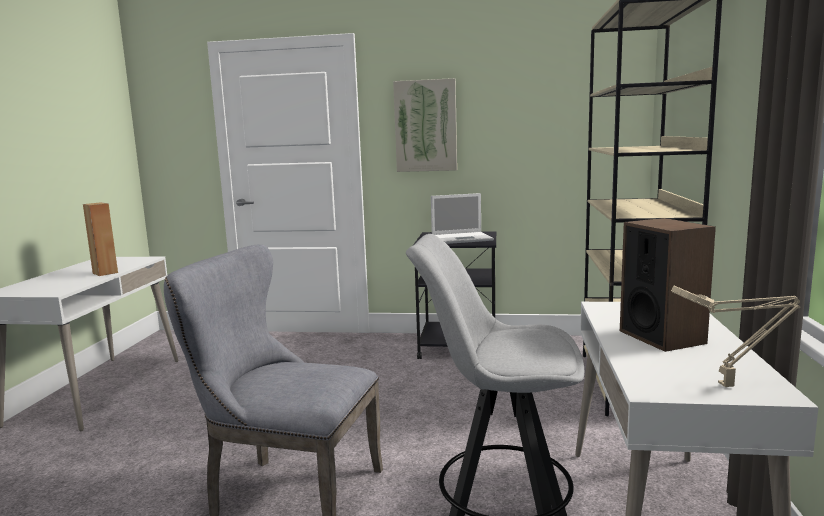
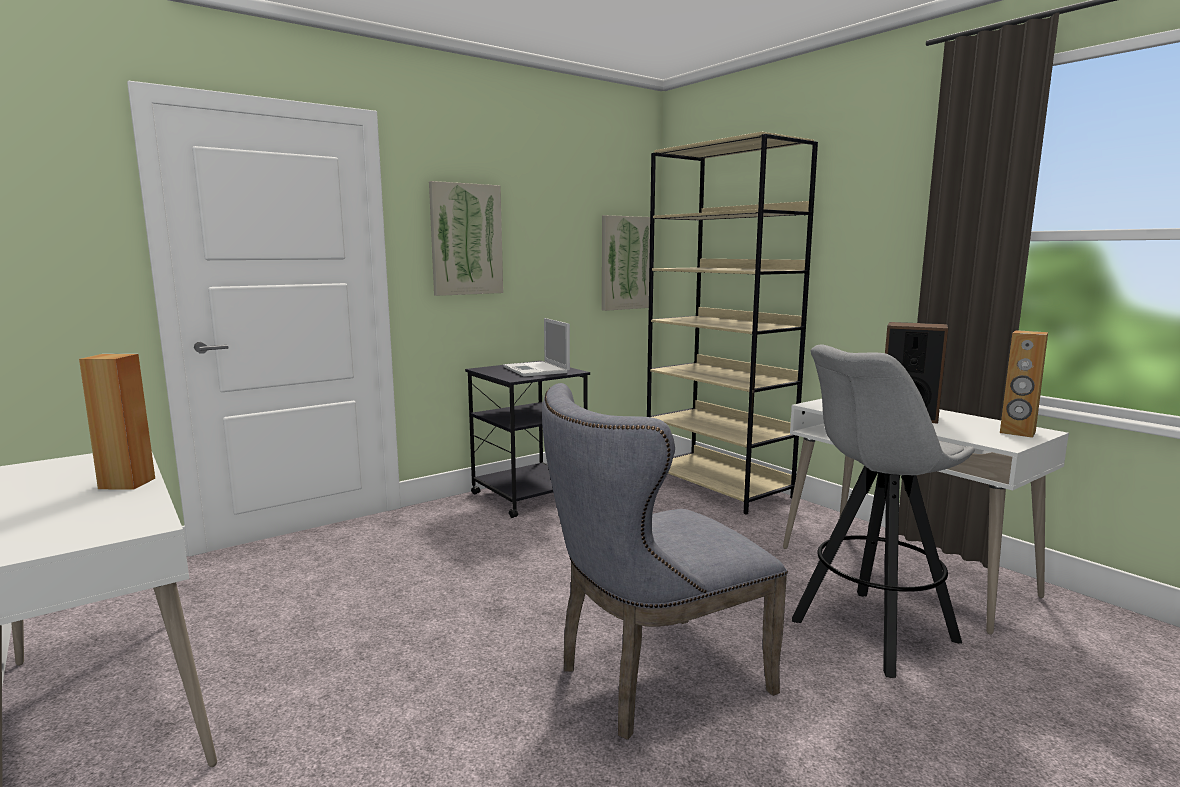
camera: 45 degrees left, 0 degrees up
laptop [431,193,494,244] -> laptop turned 120 degrees clockwise [503,318,570,377]
beige table lamp [671,286,801,387] -> brown speaker [1000,330,1048,438]
none -> picture [602,215,650,311]

